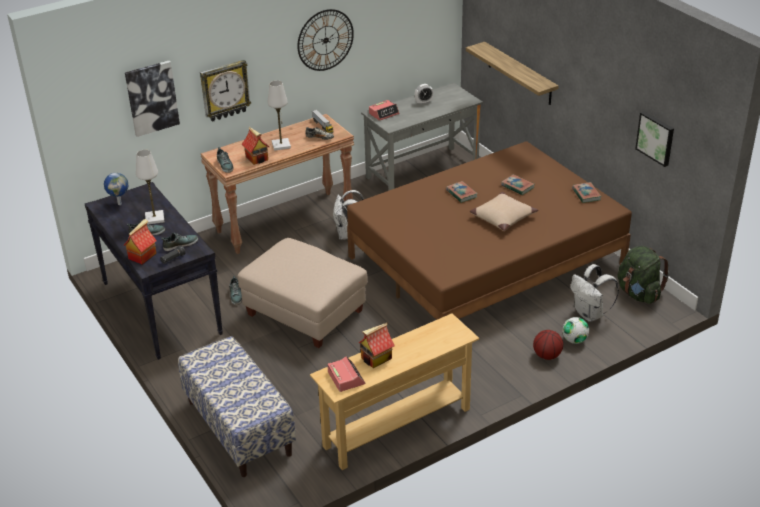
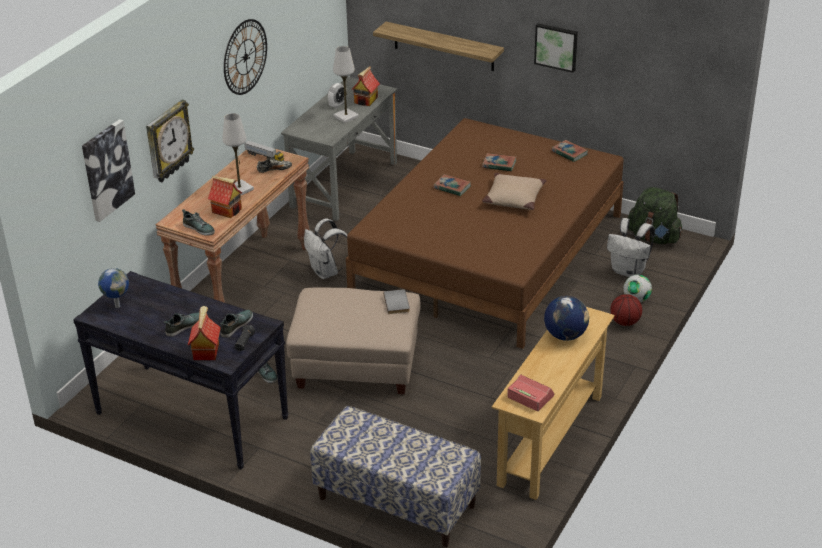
camera: 30 degrees left, 0 degrees up
white table lamp [136,150,164,225] -> white table lamp moved to [333,46,359,123]
toy house [358,323,395,368] -> toy house moved to [351,66,380,106]
alarm clock [369,100,399,121] -> none
picture [635,112,674,167] -> picture moved to [534,23,578,73]
none -> grey book [383,289,410,314]
none -> globe [544,296,589,341]

